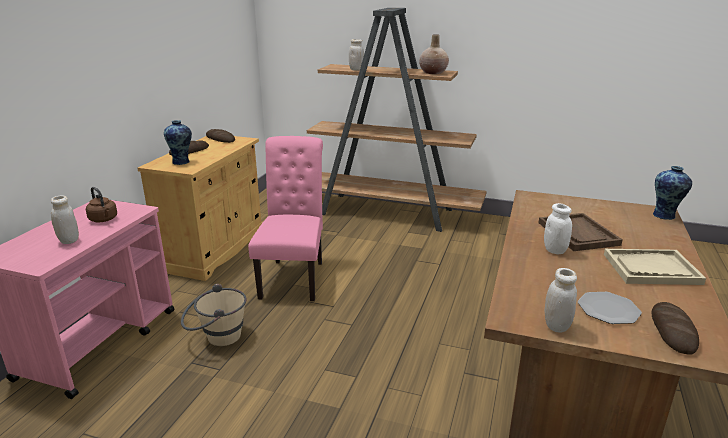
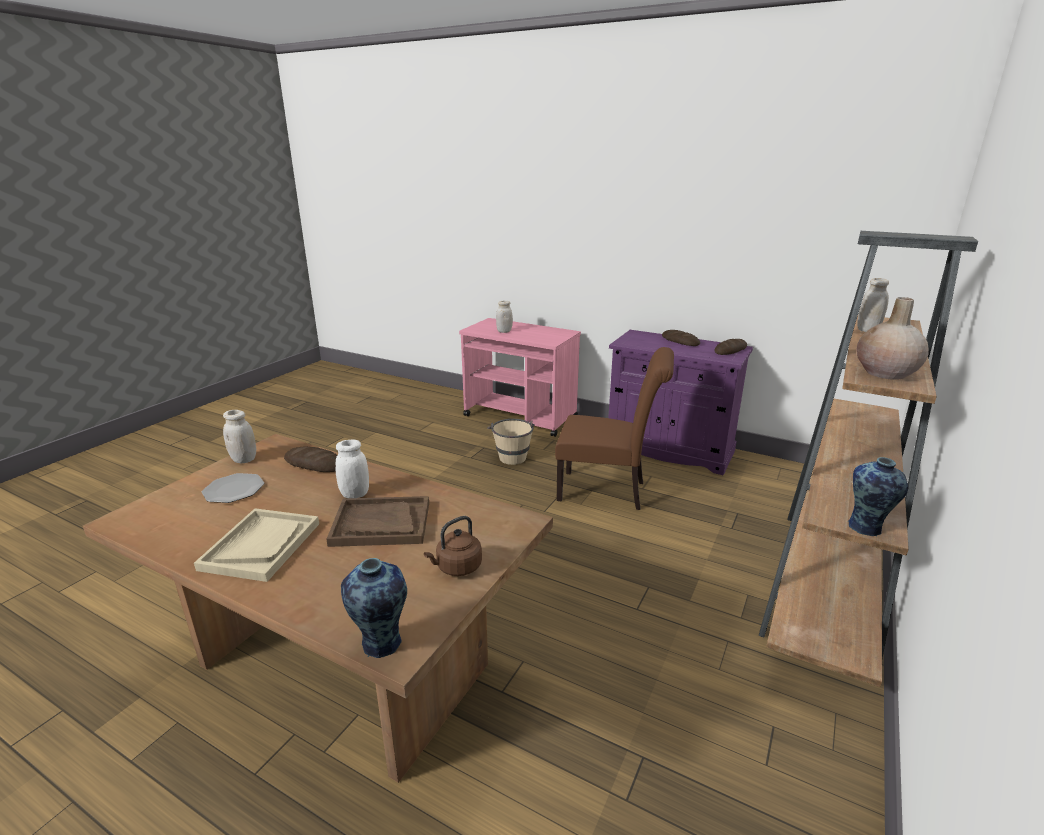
camera: 100 degrees right, 0 degrees up
brown kettle [86,187,117,222] -> brown kettle moved to [424,516,482,576]
beige cabinet [137,136,263,281] -> purple cabinet [608,330,753,475]
vase [164,120,192,165] -> vase moved to [847,457,908,537]
pink chair [248,136,323,301] -> brown chair [555,347,674,510]
bread [652,302,699,354] -> bread moved to [284,447,337,472]

